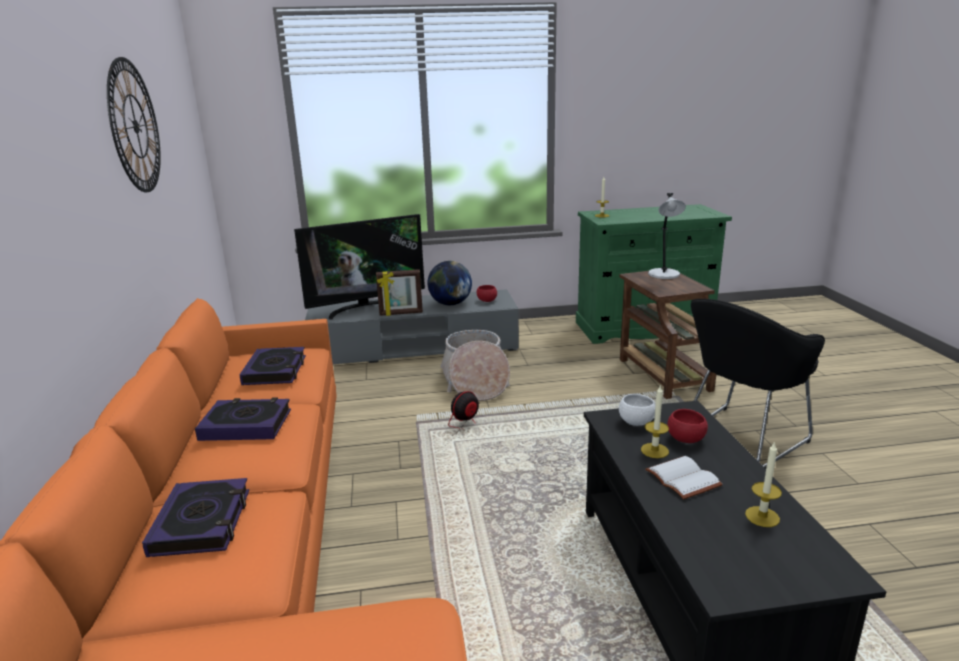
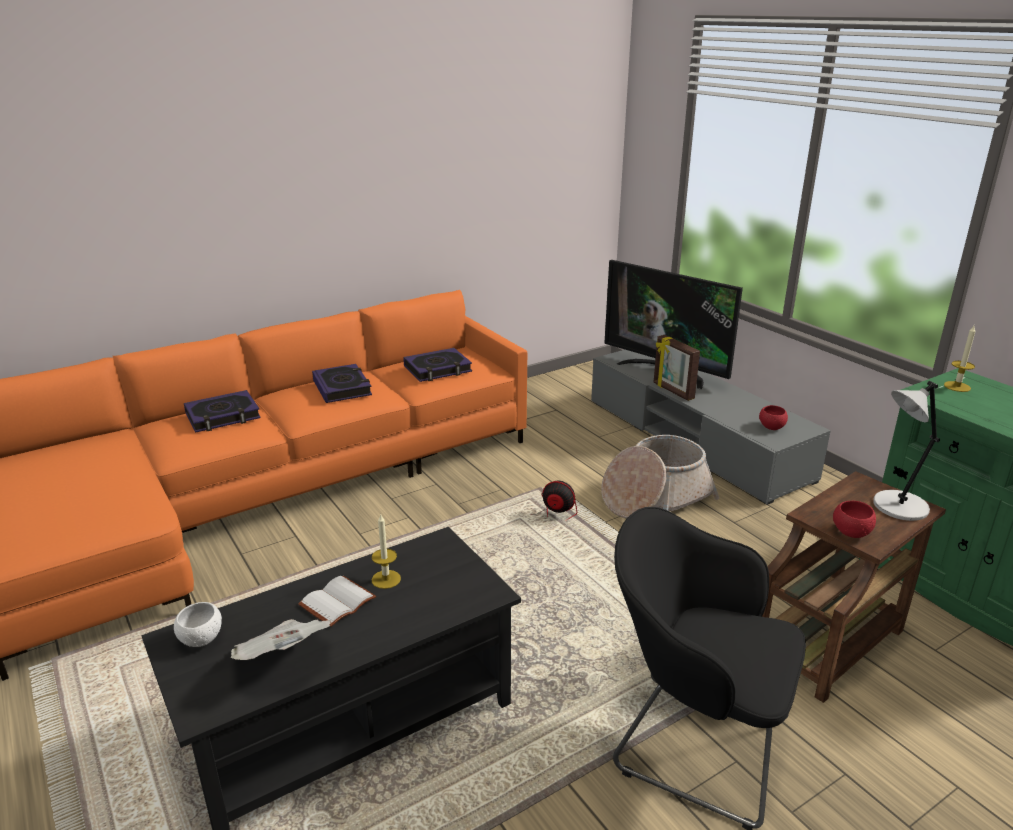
camera: 65 degrees right, 5 degrees up
wall clock [107,57,161,192] -> none
globe [427,261,472,305] -> none
white bowl [619,394,656,426] -> white bowl moved to [174,602,222,647]
red bowl [667,409,708,443] -> red bowl moved to [833,501,876,538]
candle [745,441,782,527] -> newspaper [231,619,332,660]

